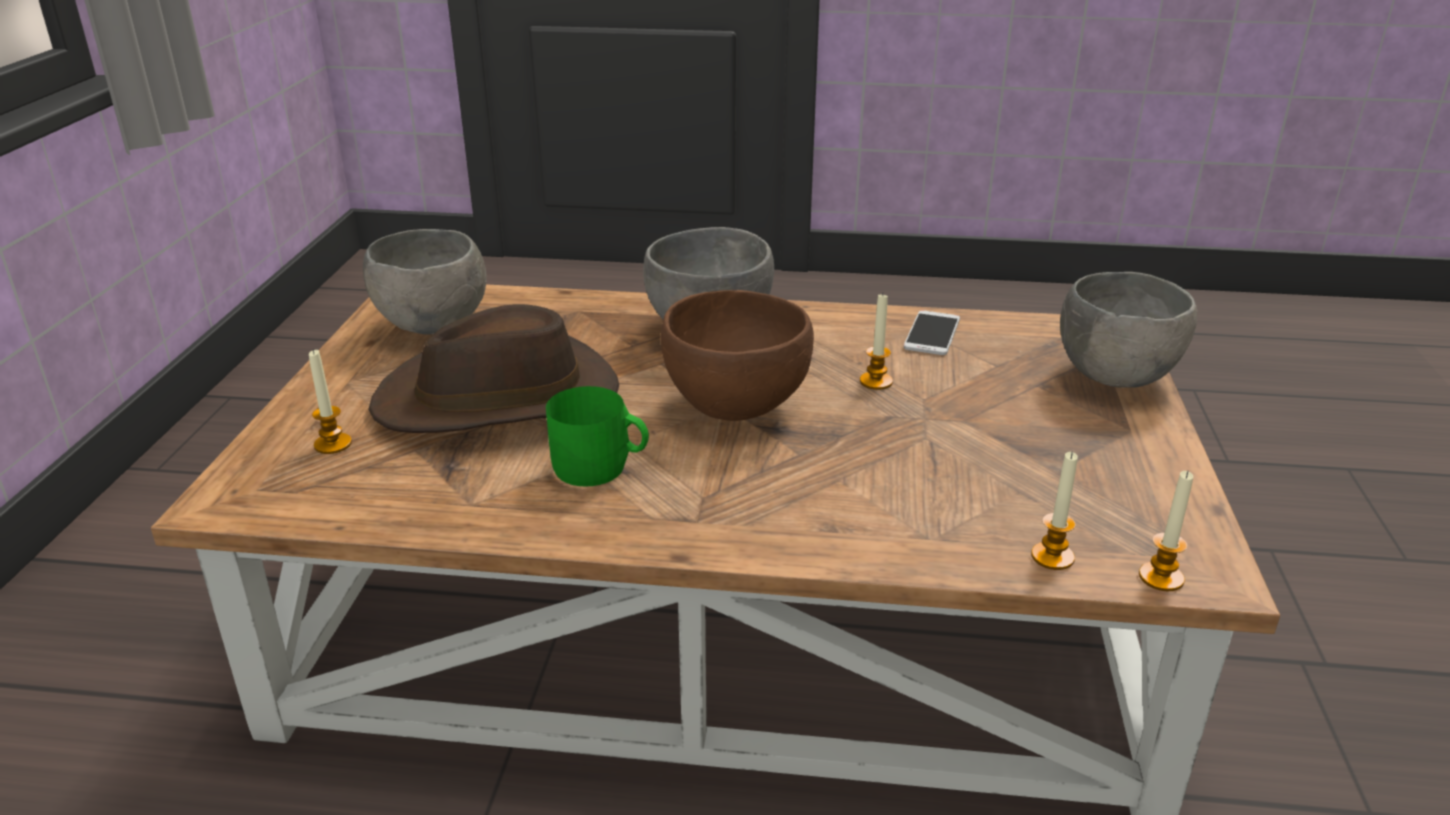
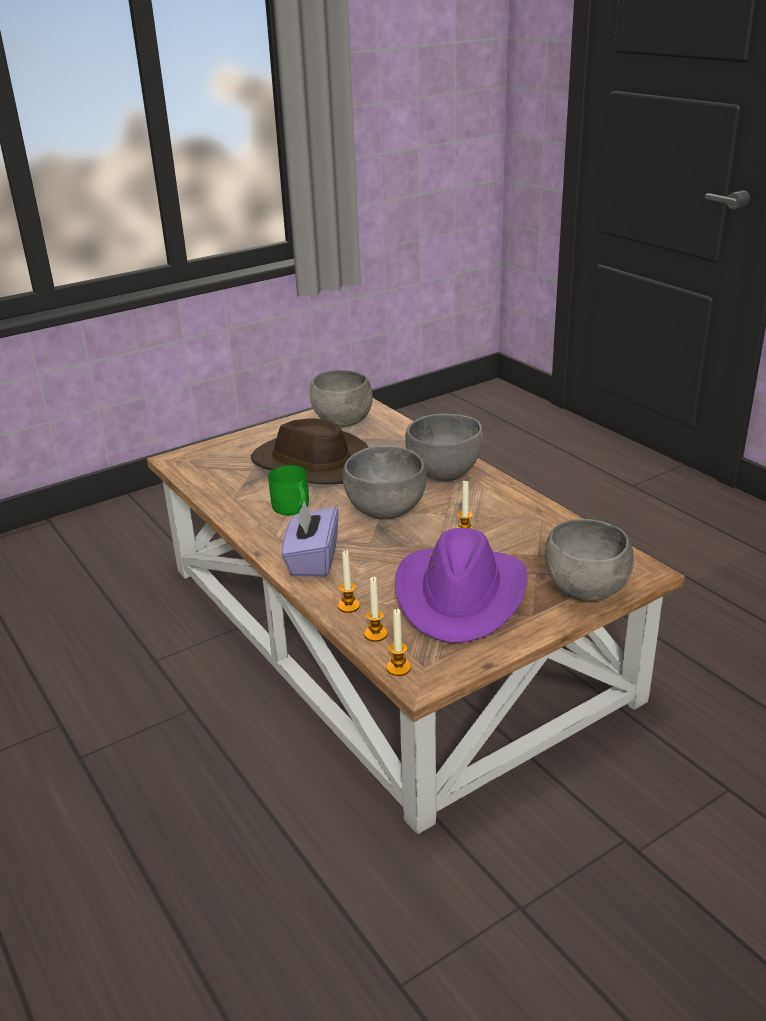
camera: 50 degrees right, 0 degrees up
candle [309,349,352,454] -> candle moved to [338,550,360,613]
brown bowl [661,290,814,421] -> grey bowl [343,445,427,520]
phone [904,310,960,355] -> none
none -> purple tissue box [281,501,338,577]
none -> purple hat [395,528,528,643]

